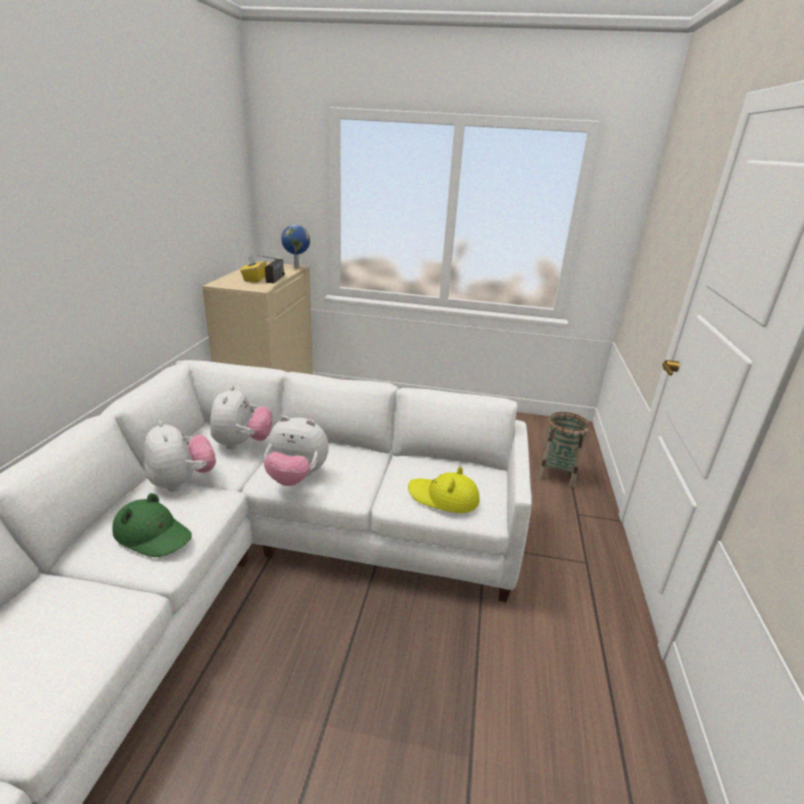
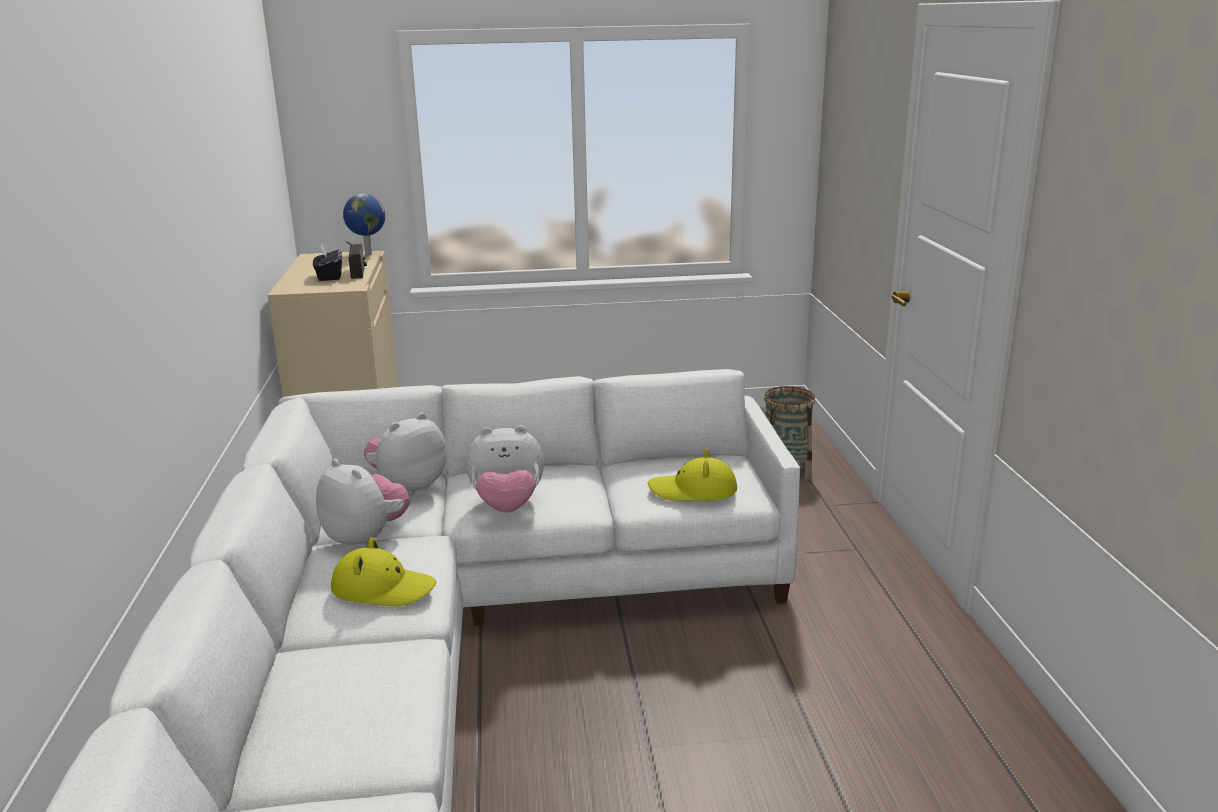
camera: 15 degrees left, 5 degrees down
green hat [112,493,192,557] -> yellow hat [331,537,436,606]
plush toy [210,385,272,449] -> plush toy turned 120 degrees counterclockwise [364,413,447,496]
yellow tissue box [240,255,267,282] -> black tissue box [313,243,342,281]

